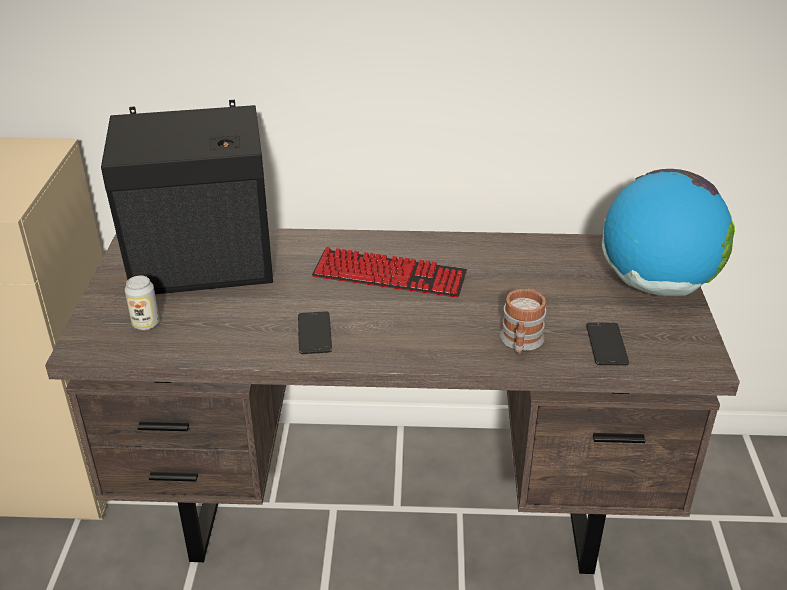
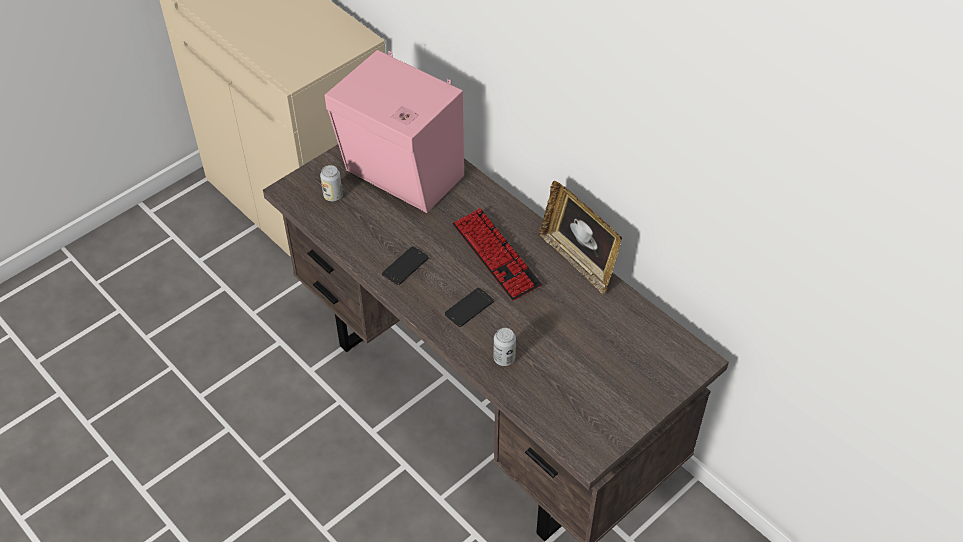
camera: 45 degrees right, 15 degrees up
black speaker [101,100,273,294] -> pink speaker [325,50,464,213]
mug [500,289,546,354] -> can [494,328,516,366]
phone [586,322,629,365] -> phone moved to [444,288,494,327]
globe [602,169,735,296] -> none
none -> picture frame [539,181,622,295]

